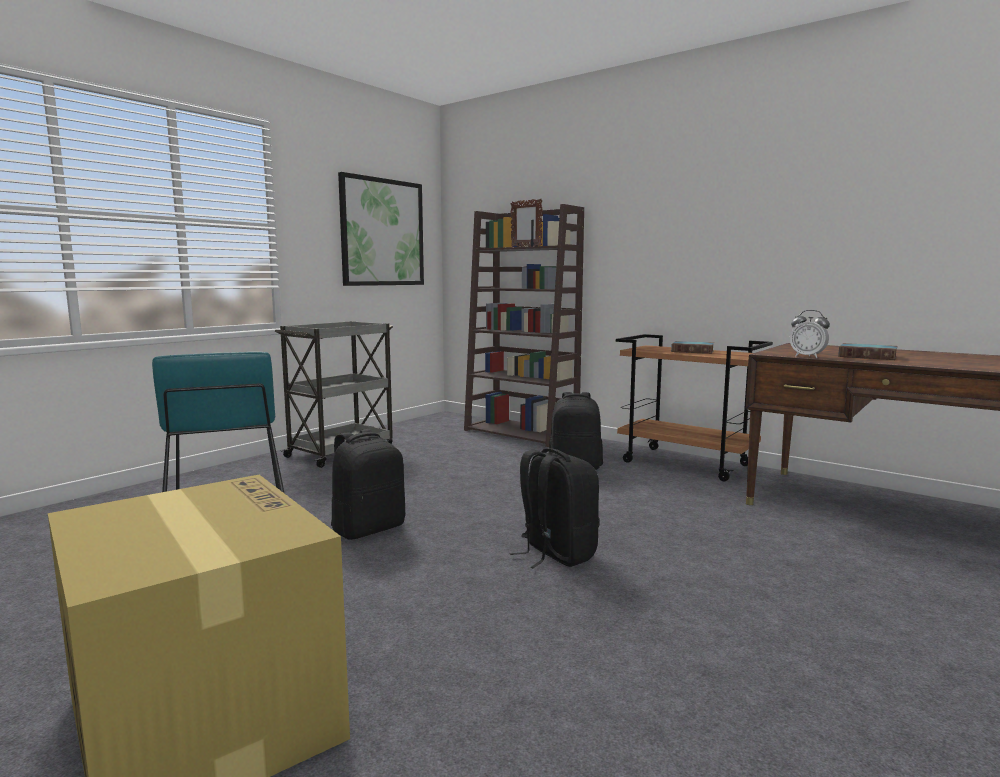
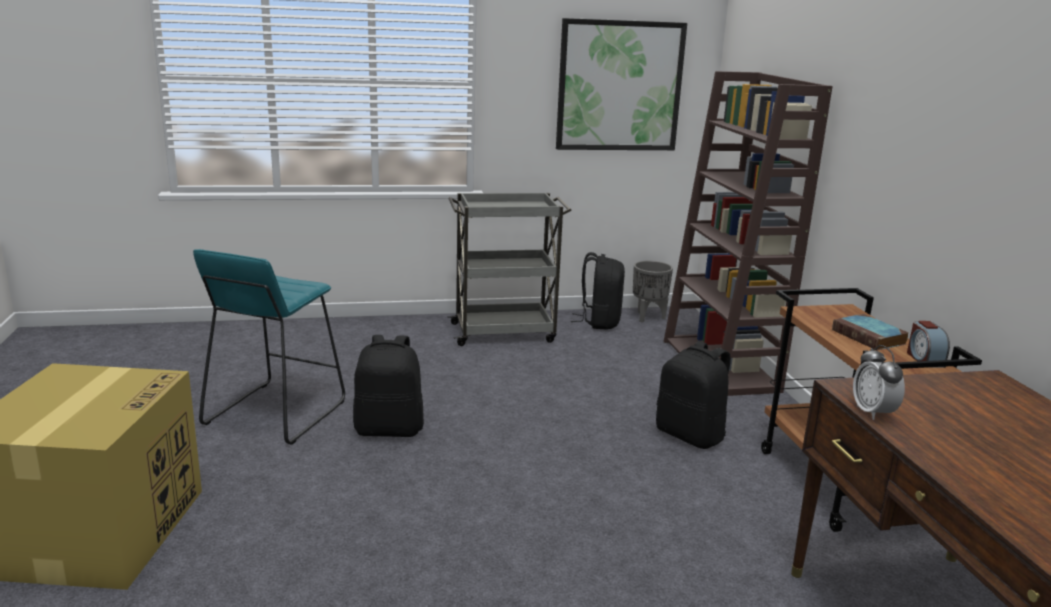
camera: 40 degrees right, 10 degrees up
picture frame [510,198,543,247] -> none
black backpack [510,448,599,568] -> black backpack moved to [571,252,625,329]
book [838,343,898,360] -> none
none -> grey planter [633,261,673,323]
none -> alarm clock [907,321,950,368]

